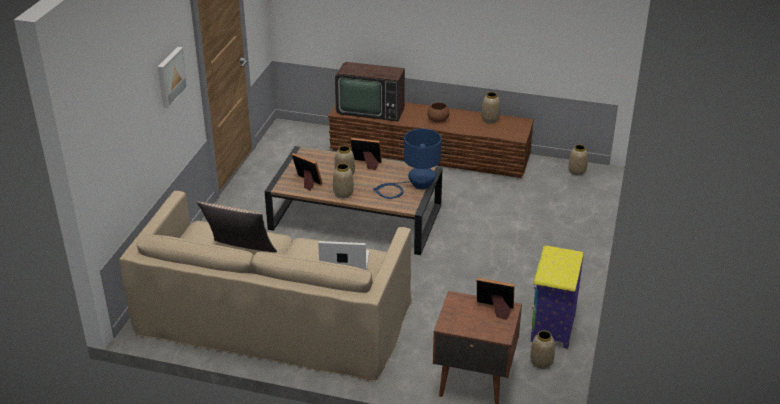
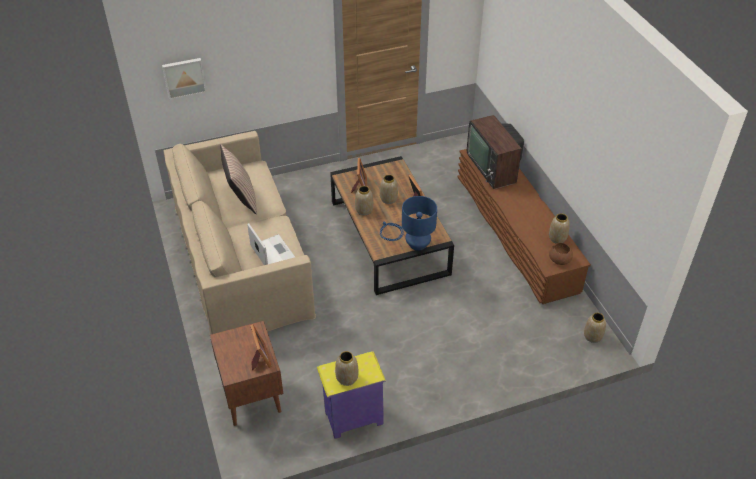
camera: 55 degrees right, 10 degrees up
picture [158,47,188,108] -> picture moved to [162,58,207,100]
brown bowl [427,102,450,123] -> brown bowl moved to [549,243,573,265]
vase [530,330,555,369] -> vase moved to [335,351,358,386]

